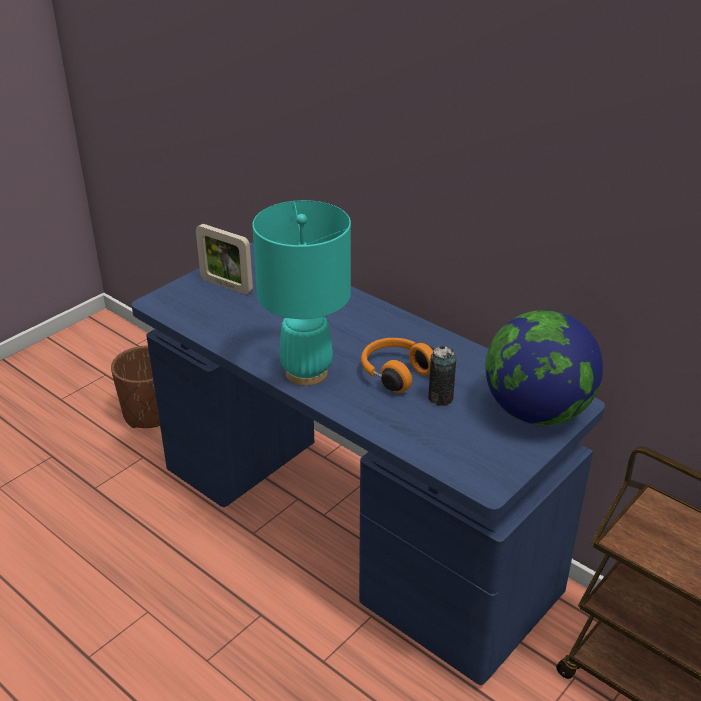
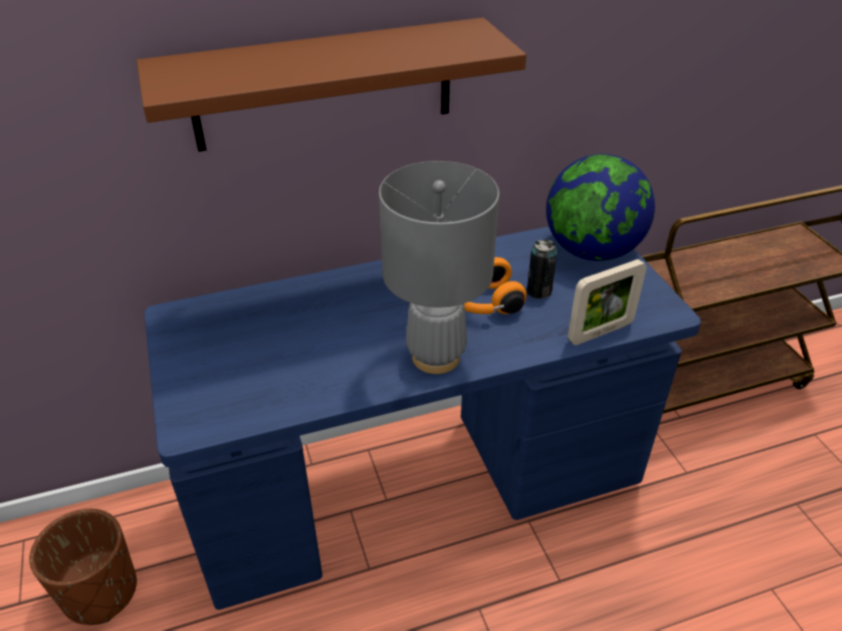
camera: 60 degrees left, 5 degrees up
picture frame [196,224,253,295] -> picture frame moved to [568,259,647,345]
turquoise table lamp [252,200,351,386] -> grey table lamp [379,161,499,374]
none -> brown shelf [137,18,526,152]

